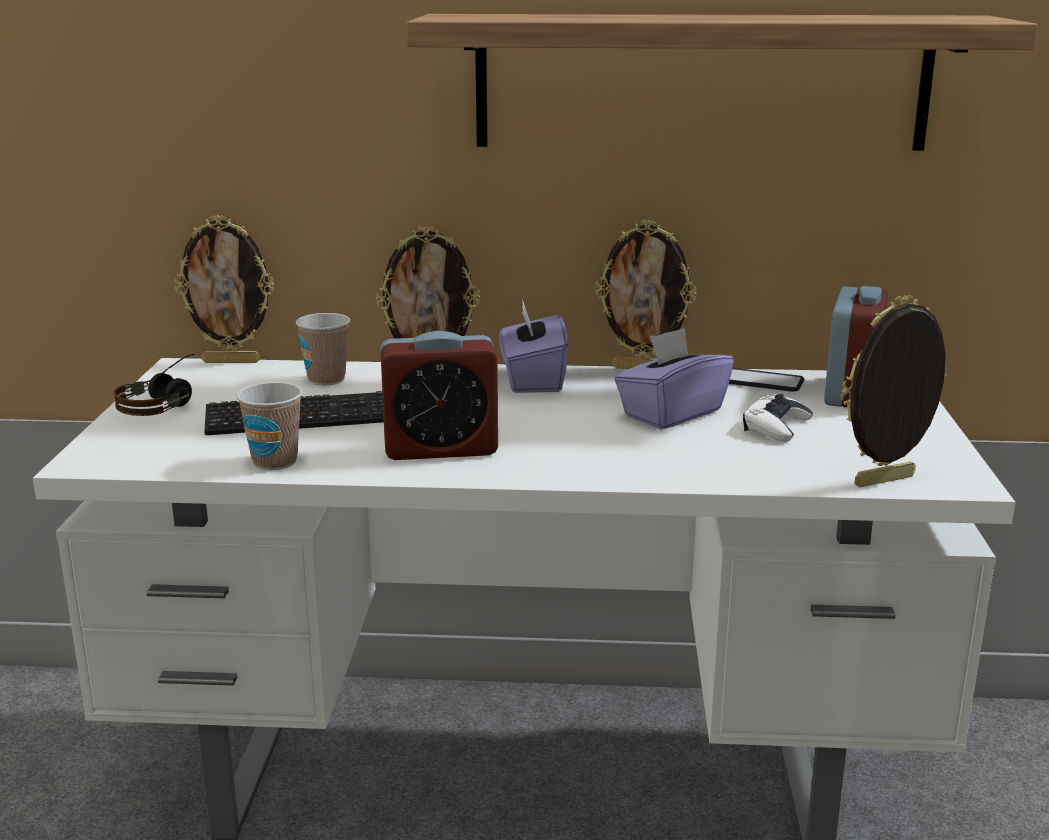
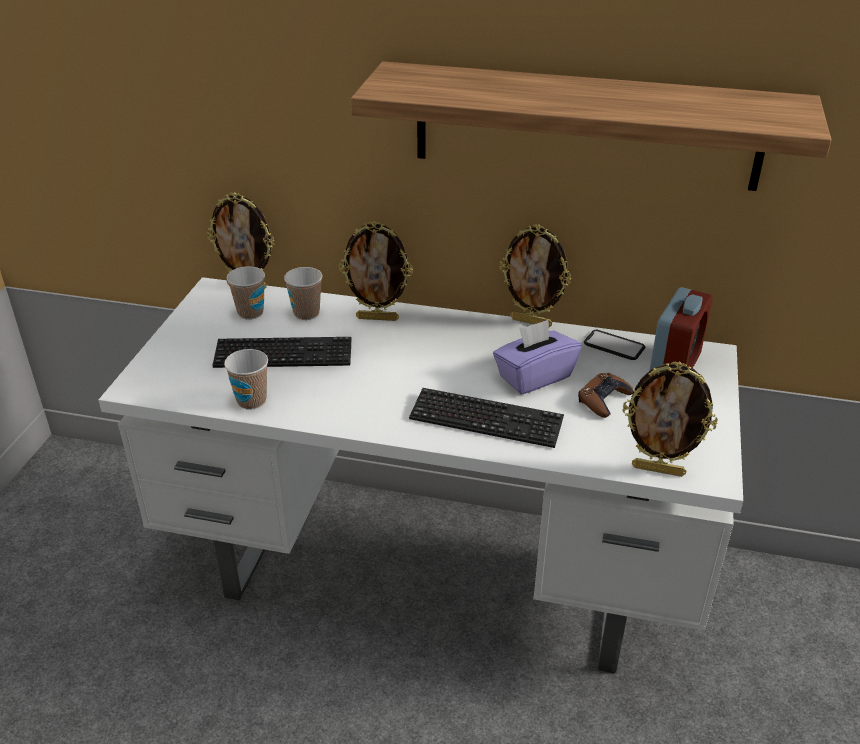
camera: 10 degrees right, 15 degrees up
headphones [114,354,194,416] -> none
alarm clock [380,331,498,460] -> none
purple tissue box [499,302,568,393] -> none
white game controller [743,394,813,442] -> brown game controller [578,373,633,418]
picture frame [841,295,947,487] -> picture frame turned 150 degrees counterclockwise [622,362,718,477]
none -> cup [227,266,265,320]
none -> keyboard [409,388,564,448]

